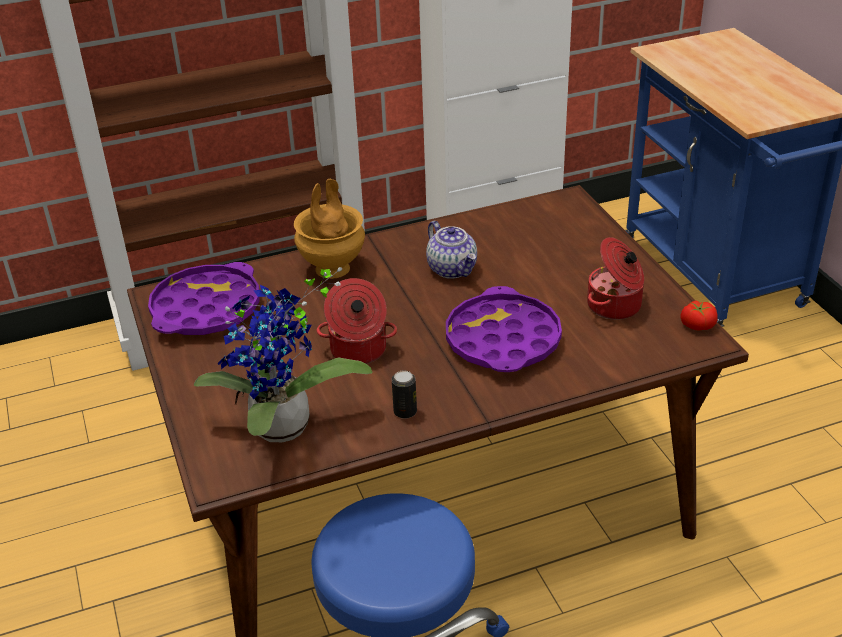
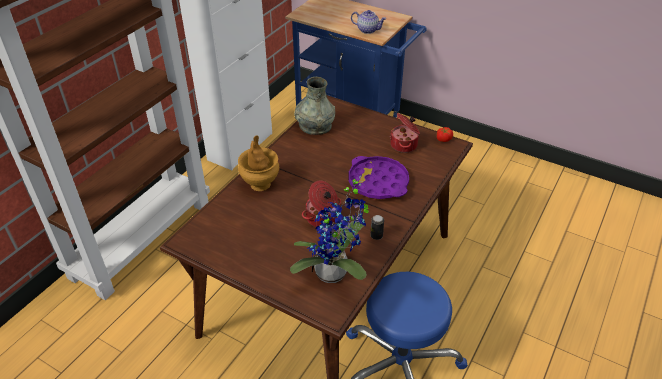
camera: 40 degrees left, 5 degrees up
purple tray [148,262,260,335] -> none
teapot [426,221,477,279] -> teapot moved to [351,10,386,34]
none -> grey vase [294,77,335,135]

